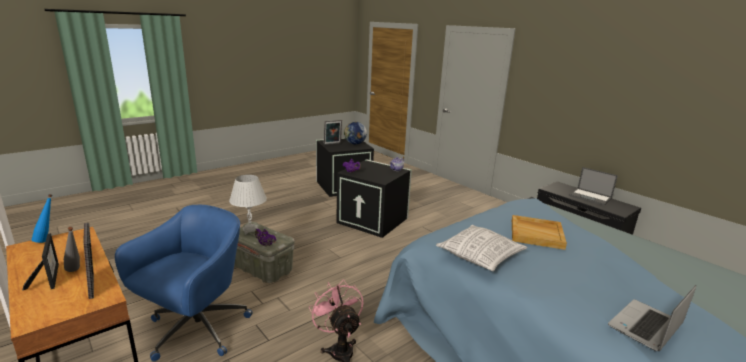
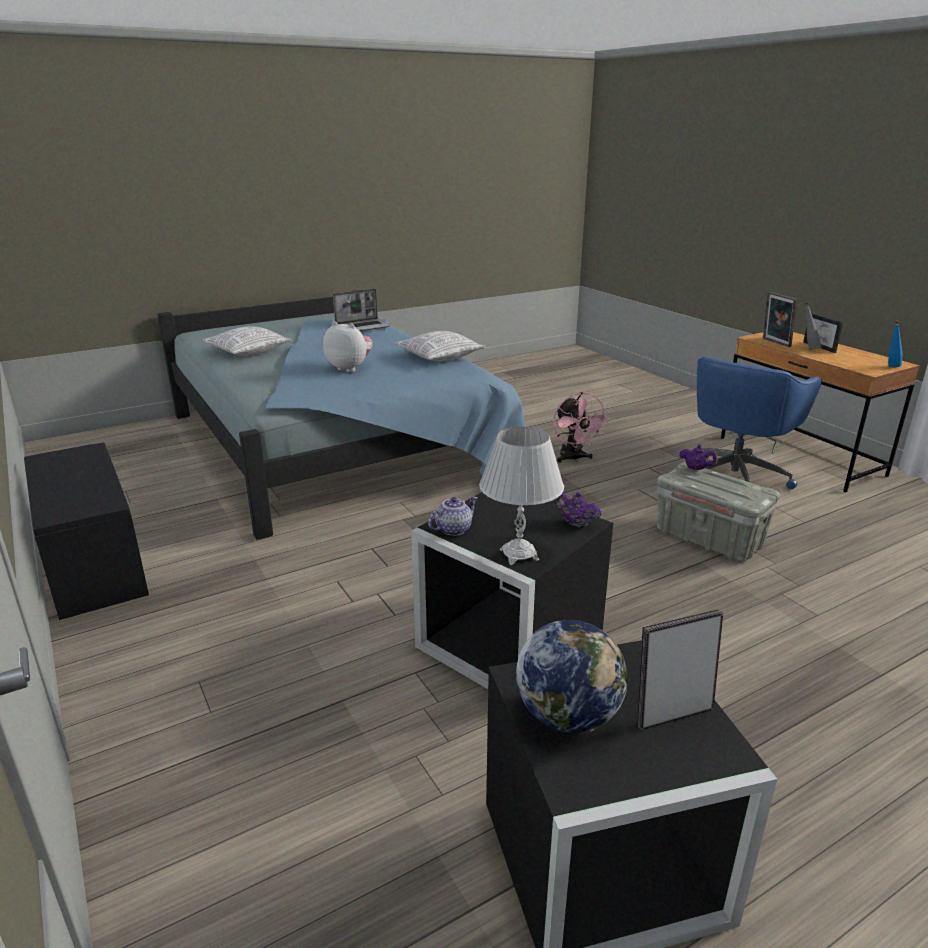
camera: 170 degrees left, 5 degrees up
white table lamp [229,175,267,235] -> white table lamp moved to [479,426,564,565]
beige tray [512,215,567,250] -> plush toy [323,321,373,372]
laptop [569,167,618,206] -> none
none -> pillow [203,326,292,356]

